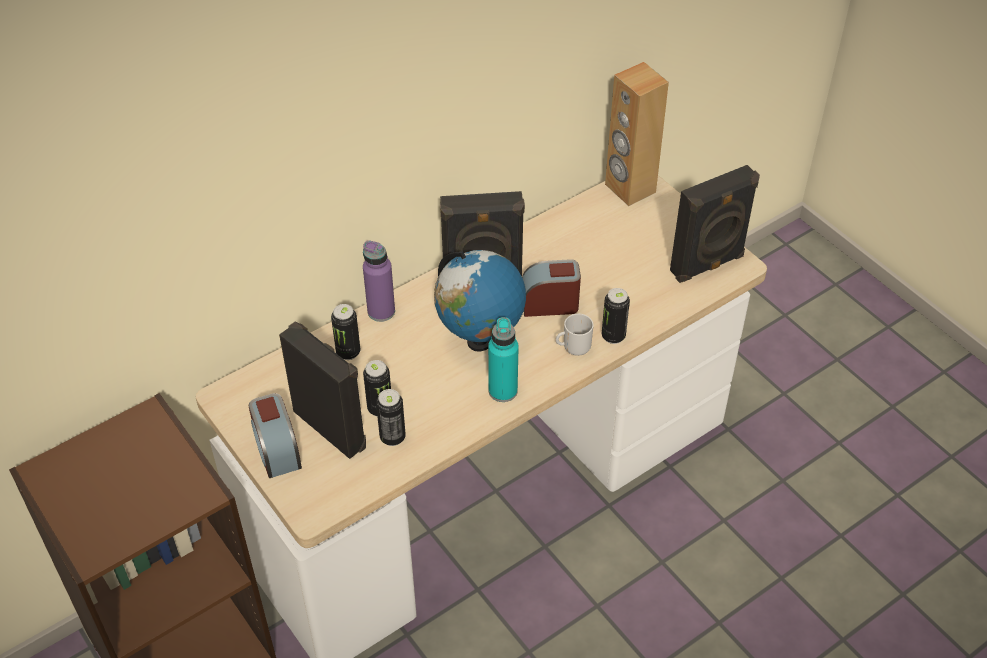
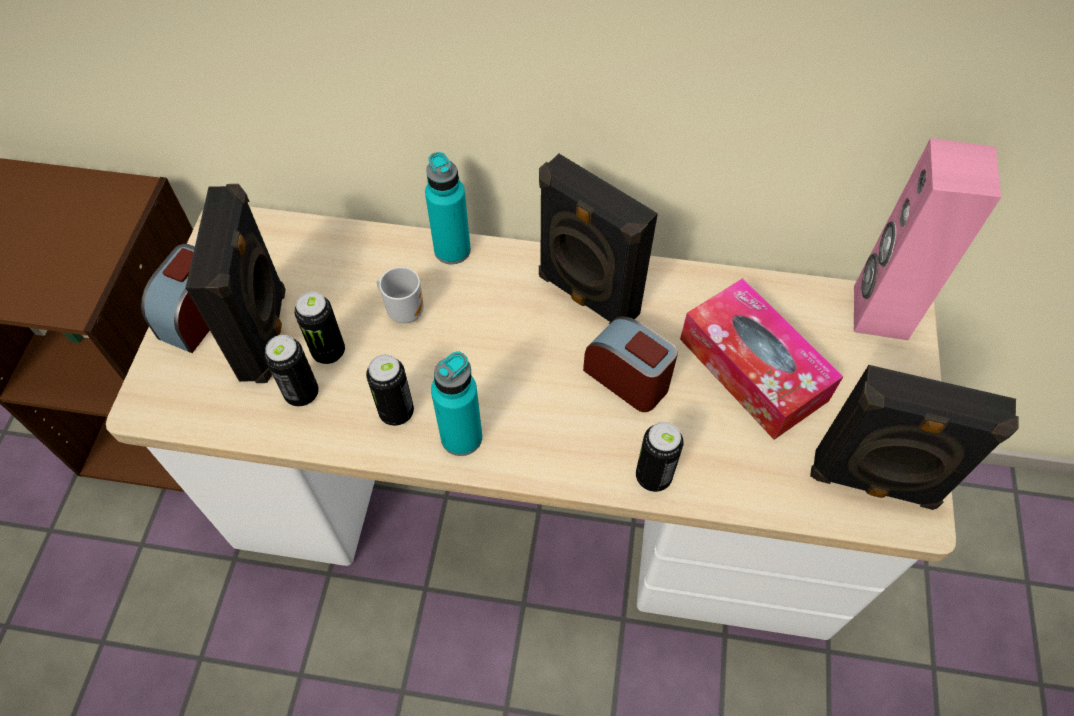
camera: 45 degrees right, 10 degrees up
can [331,304,360,360] -> can moved to [366,354,414,426]
purple bottle [363,241,395,322] -> turquoise bottle [425,152,471,264]
globe [434,250,526,351] -> none
mug [556,314,594,356] -> mug moved to [377,267,424,323]
brown speaker [605,62,669,206] -> pink speaker [854,138,1001,340]
none -> tissue box [680,278,843,440]

